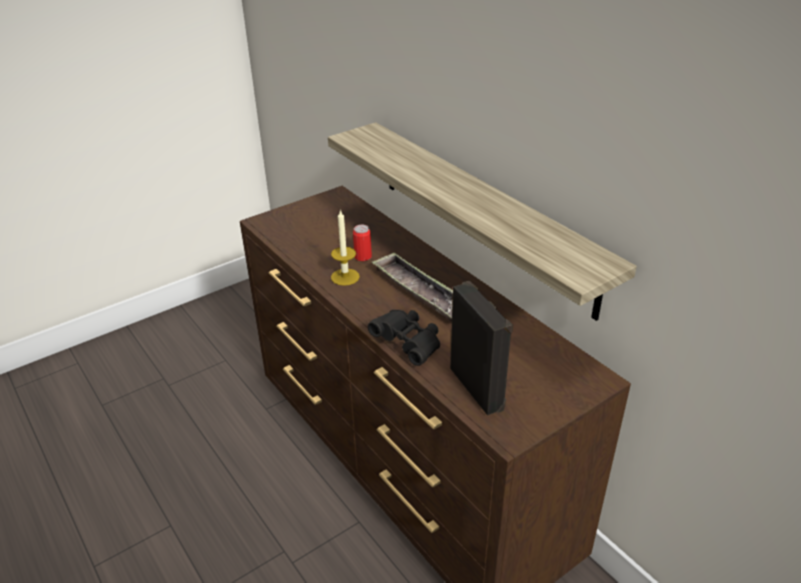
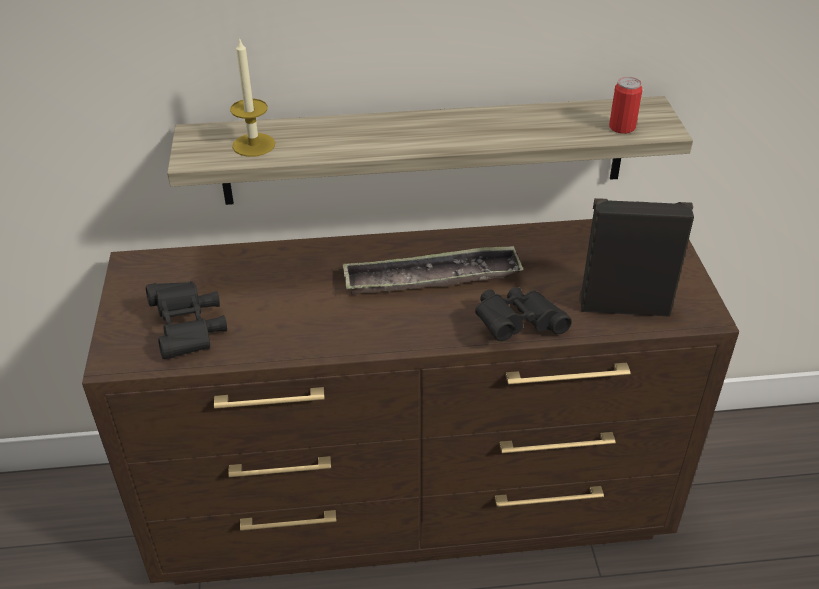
camera: 60 degrees left, 5 degrees up
candle [331,209,360,286] -> candle moved to [230,37,275,157]
can [353,225,372,261] -> can moved to [609,77,642,134]
none -> black binoculars [146,281,227,359]

